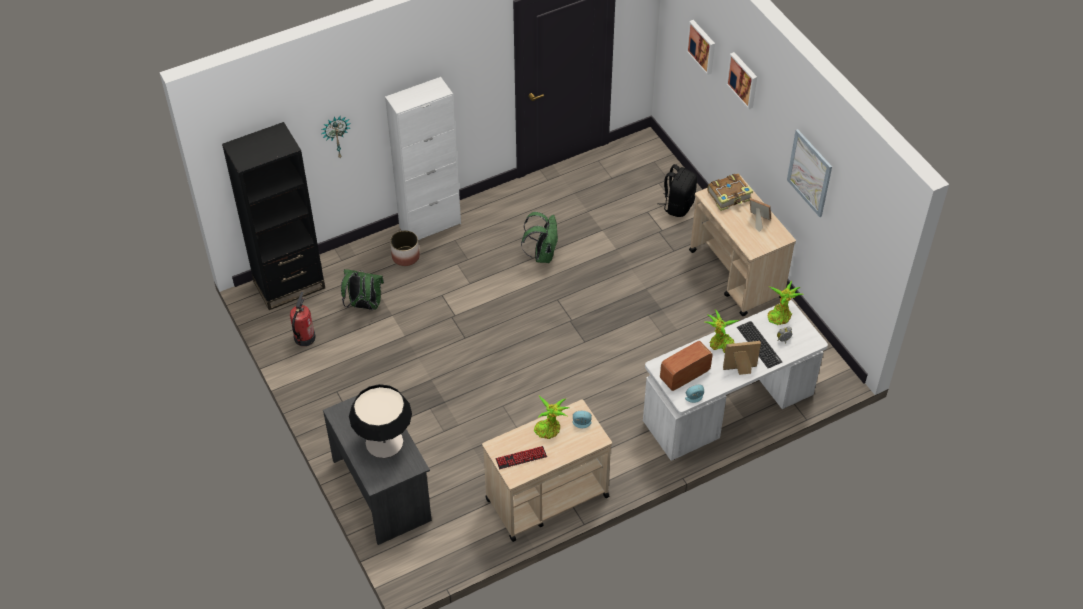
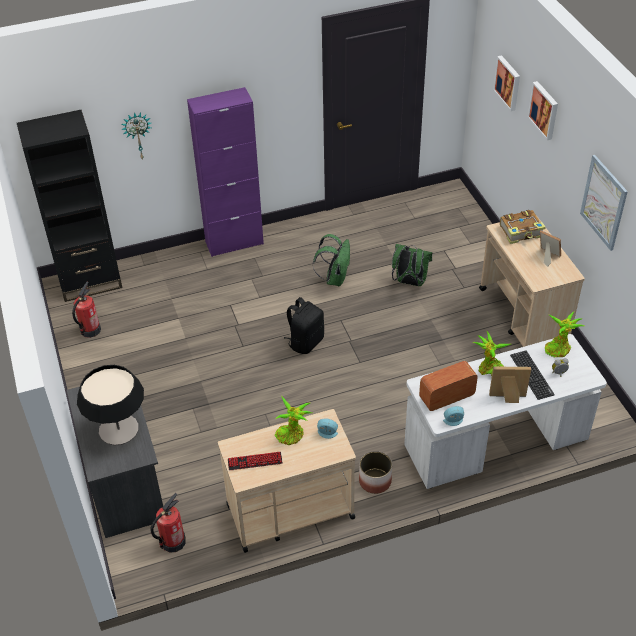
camera: 10 degrees right, 5 degrees down
green backpack [341,269,384,310] -> green backpack moved to [392,244,432,286]
white cabinet [385,77,461,240] -> purple cabinet [187,87,264,257]
planter [390,230,420,266] -> planter moved to [359,451,392,494]
black backpack [657,164,697,217] -> black backpack moved to [284,297,324,354]
none -> fire extinguisher [151,493,186,553]

